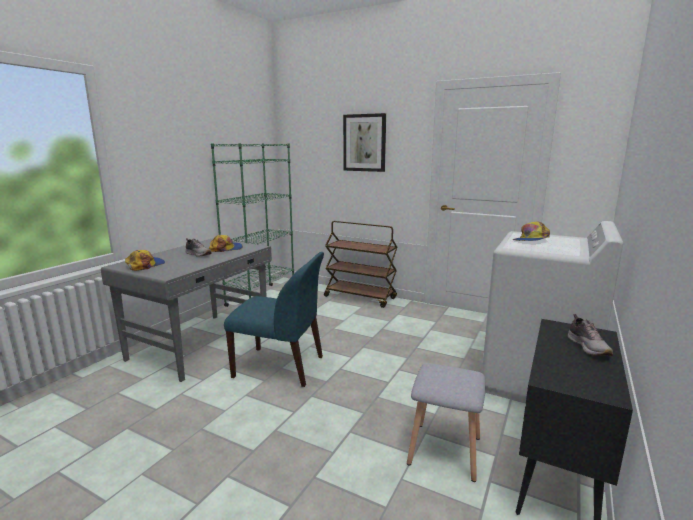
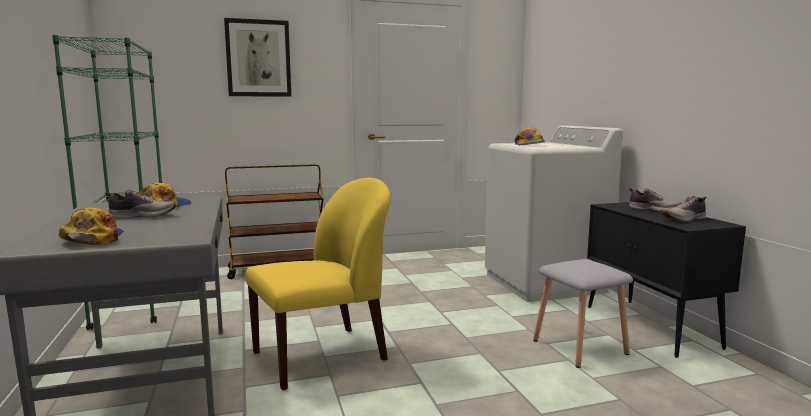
camera: 45 degrees left, 5 degrees down
blue chair [224,252,324,387] -> yellow chair [245,178,391,390]
none -> shoe [662,196,706,222]

